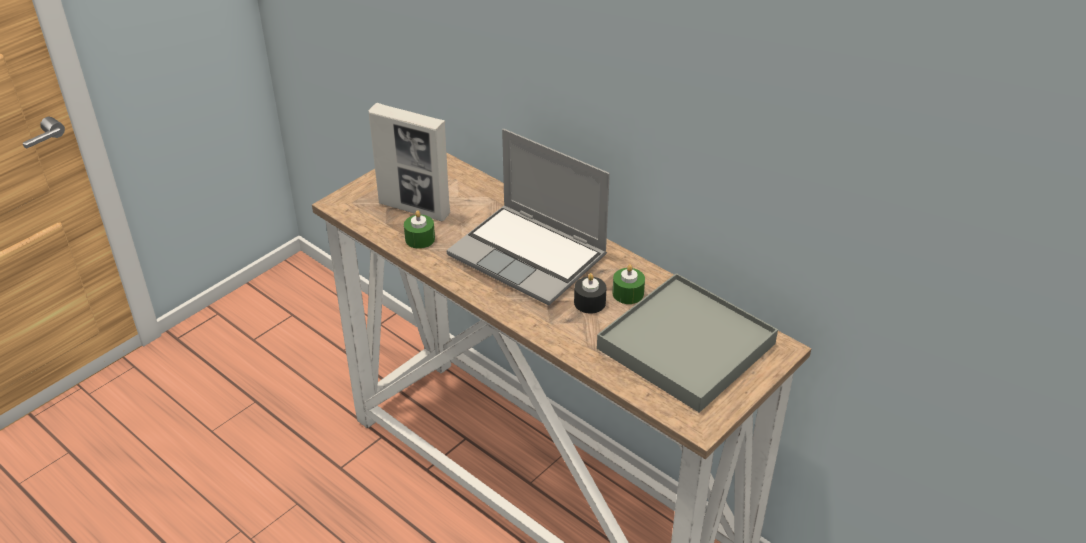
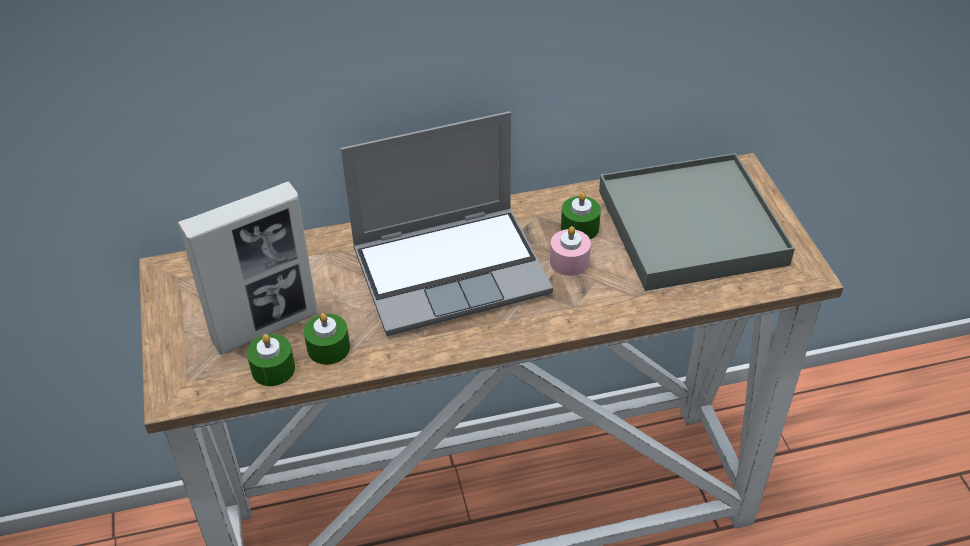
camera: 55 degrees left, 5 degrees up
black candle [574,273,607,314] -> pink candle [550,226,591,276]
none -> green candle [247,334,295,386]

